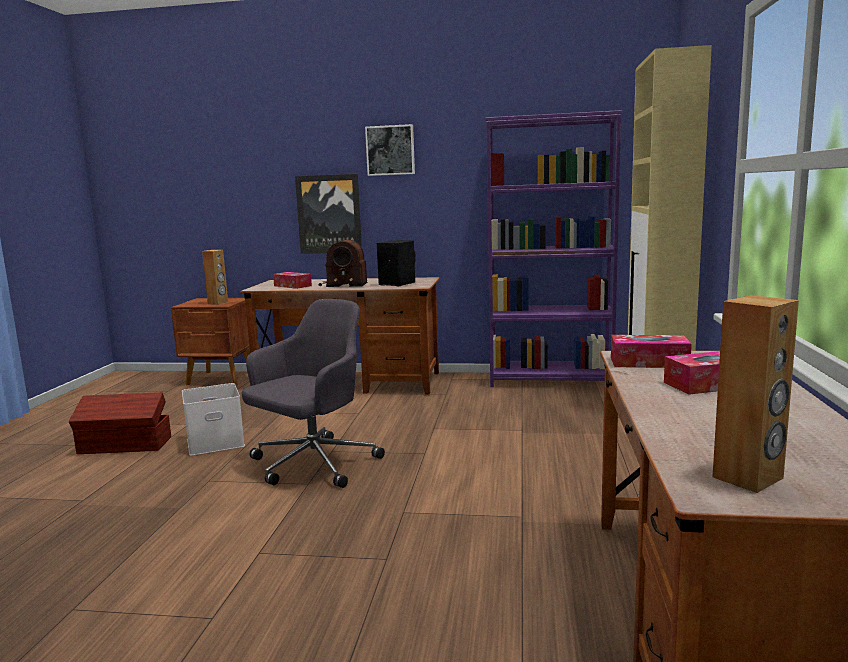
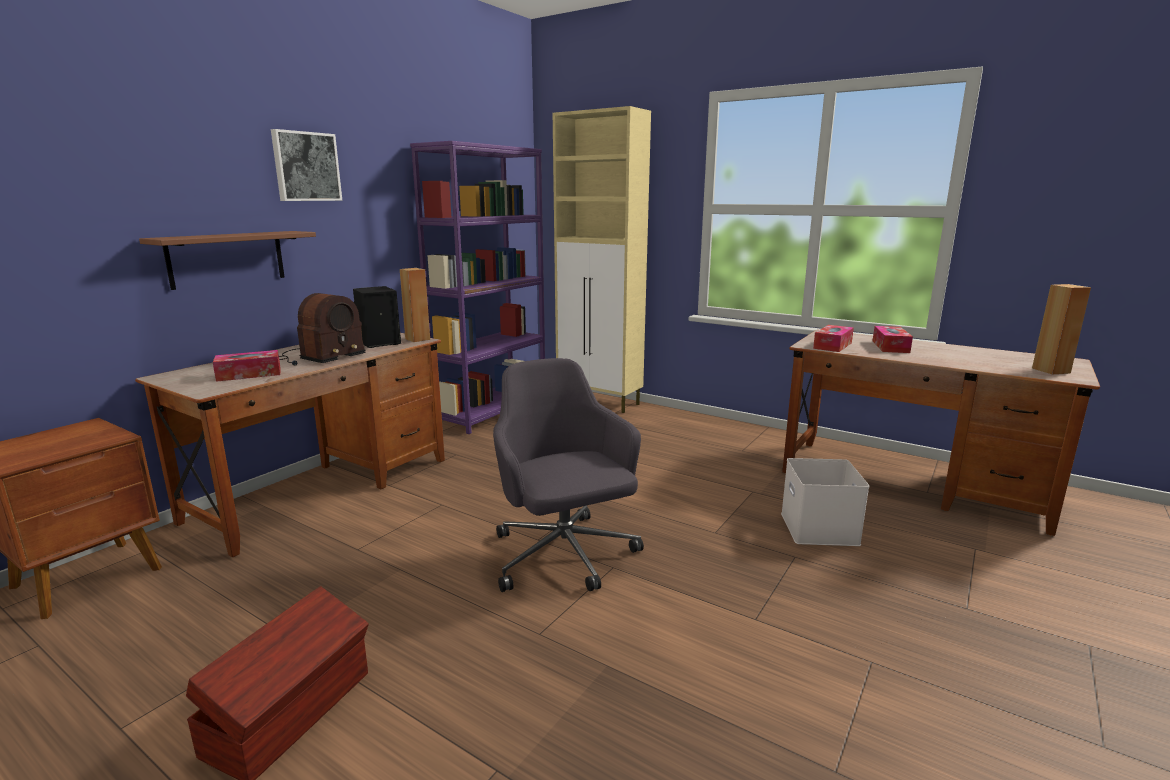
camera: 65 degrees left, 5 degrees up
white storage box [182,383,245,456] -> white storage box moved to [781,458,869,546]
brown speaker [202,250,228,305] -> brown speaker moved to [400,268,430,342]
picture [295,174,362,254] -> brown shelf [139,231,316,290]

